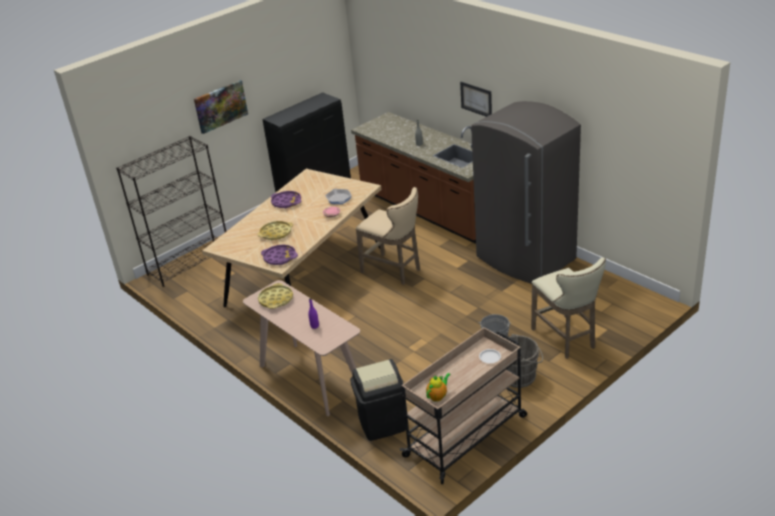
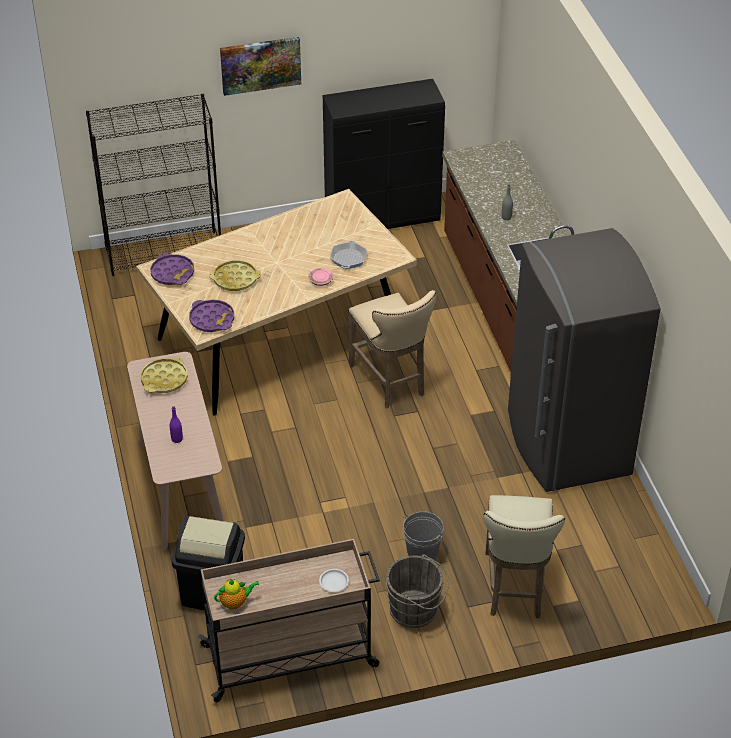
camera: 25 degrees right, 10 degrees up
purple tray [271,191,301,209] -> purple tray moved to [150,253,194,285]
picture [460,82,492,117] -> none

